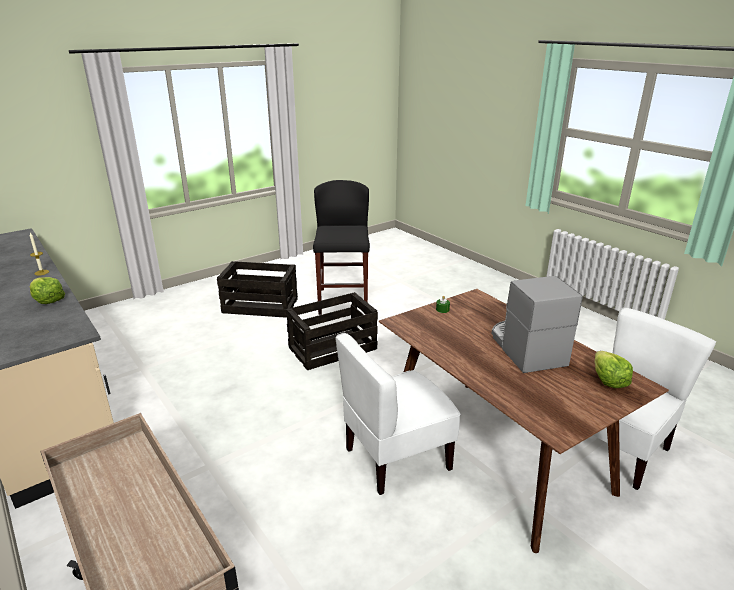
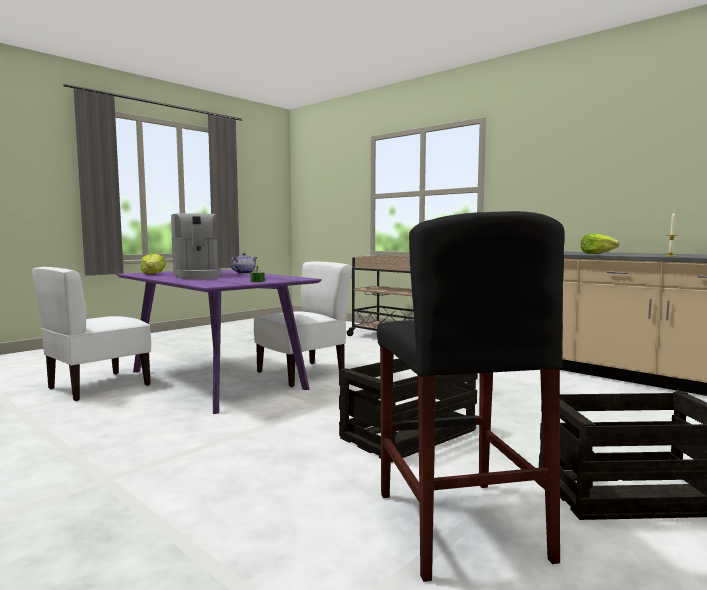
camera: 170 degrees right, 20 degrees down
brown dining table [379,289,669,553] -> purple dining table [117,269,322,414]
none -> teapot [230,253,258,274]

